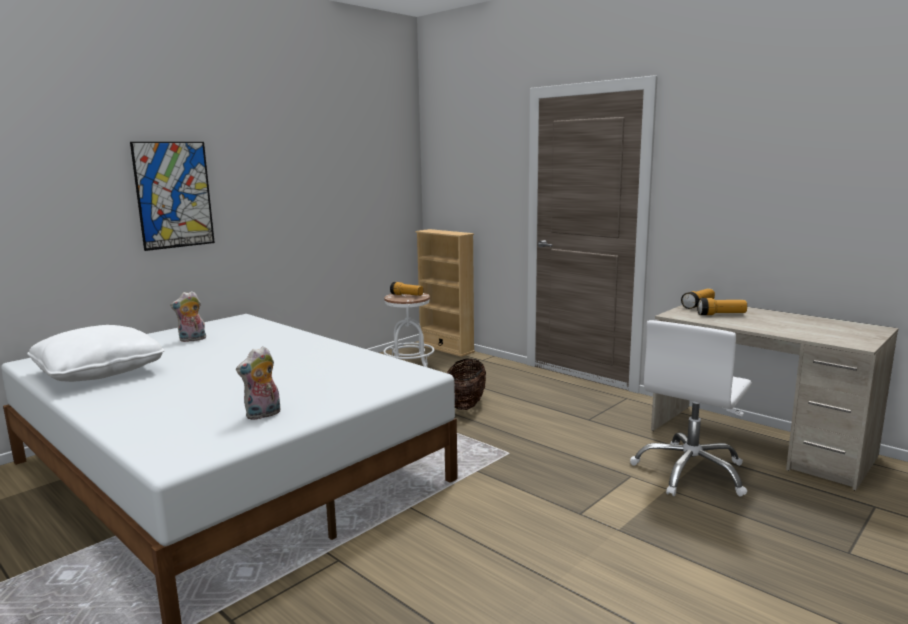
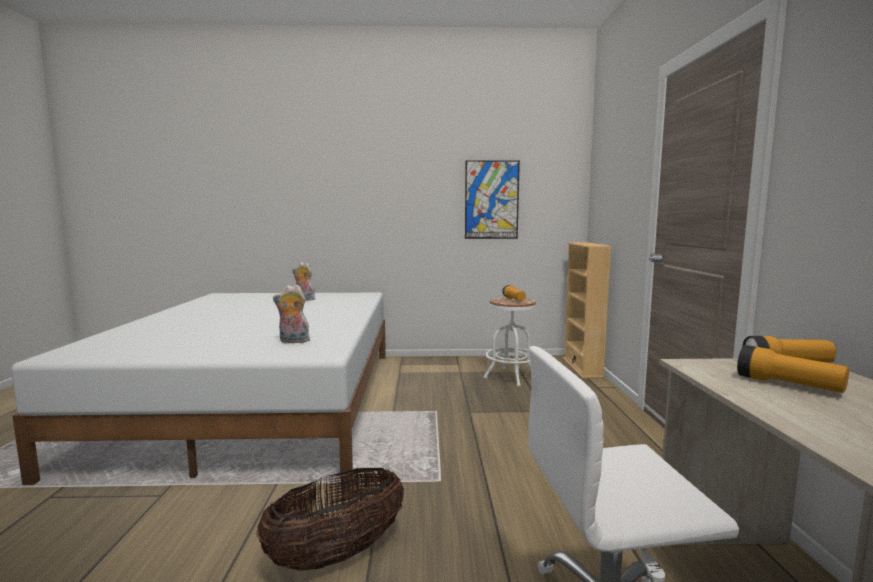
camera: 45 degrees right, 5 degrees down
white pillow [27,325,165,382] -> none
picture [130,142,215,251] -> picture moved to [465,160,520,239]
plush toy [236,346,281,420] -> plush toy moved to [273,285,310,343]
basket [447,358,486,410] -> basket moved to [256,468,404,571]

